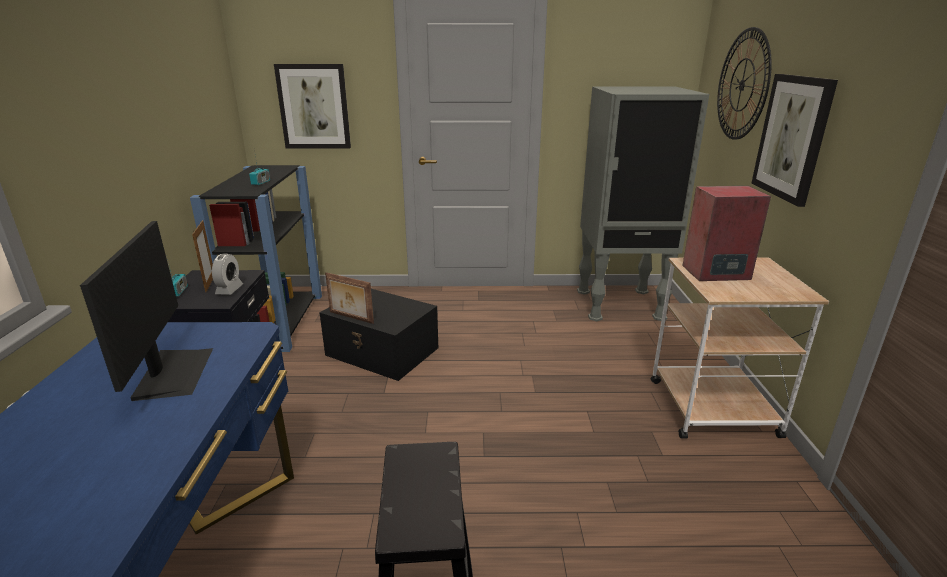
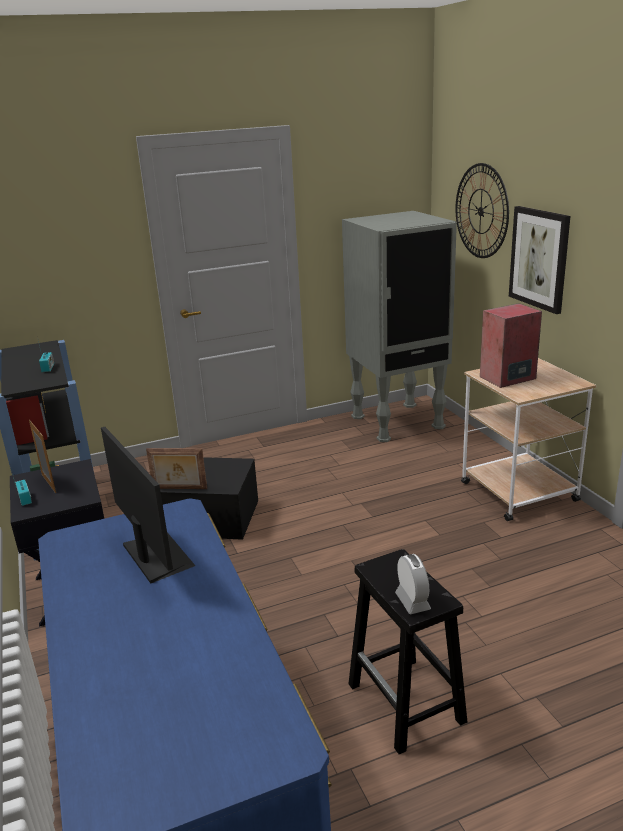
camera: 20 degrees left, 0 degrees up
alarm clock [212,253,243,295] -> alarm clock moved to [395,554,431,614]
picture [274,64,351,148] -> none

